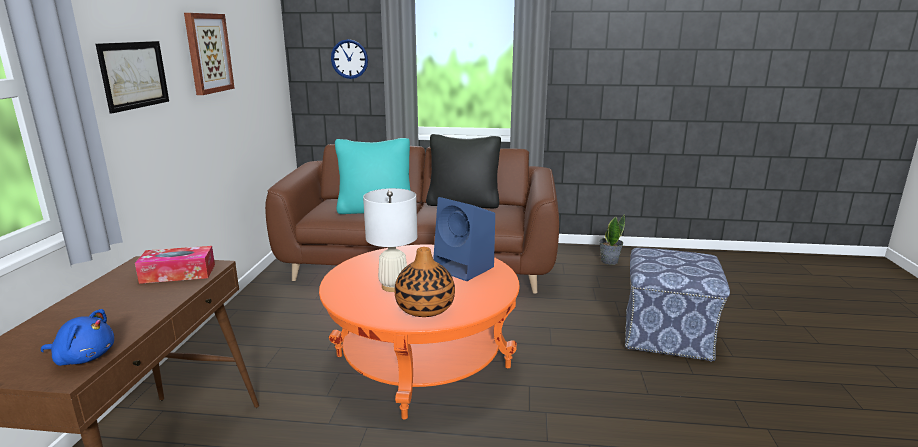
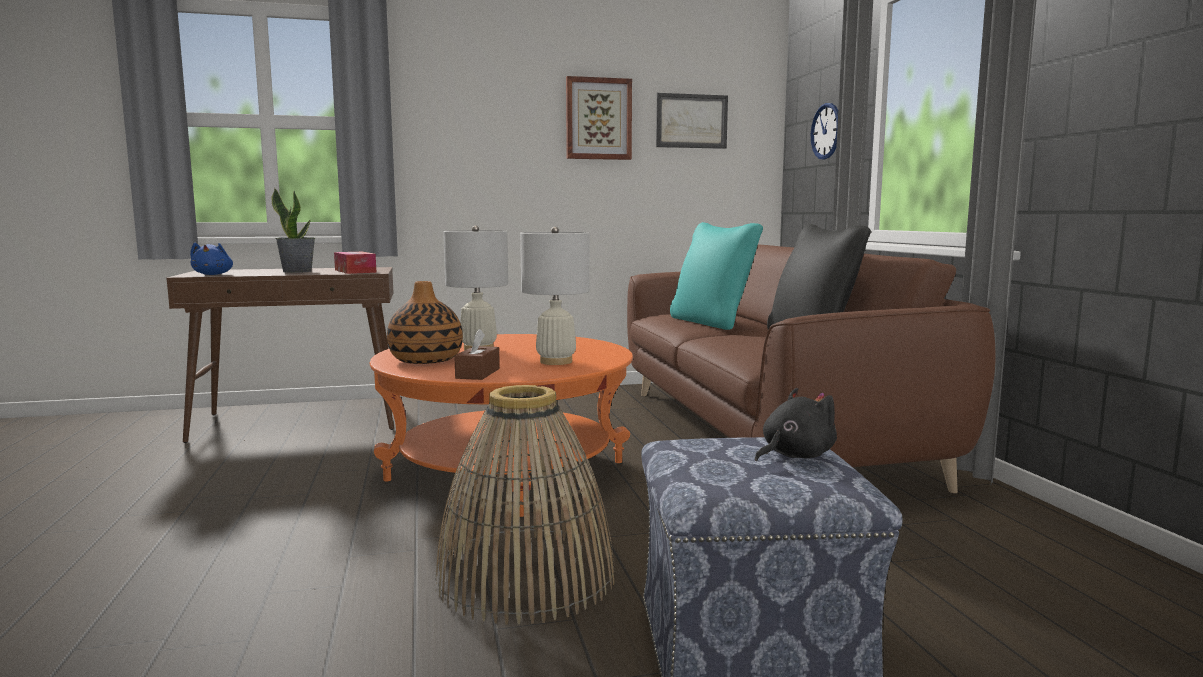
camera: 70 degrees right, 10 degrees down
picture [96,41,169,113] -> picture moved to [656,93,728,149]
blue speaker [433,197,495,281] -> white table lamp [520,227,590,365]
potted plant [599,214,625,265] -> potted plant moved to [271,188,315,273]
none -> basket [435,385,614,625]
none -> brown tissue box [454,329,500,380]
none -> black plush toy [755,388,837,462]

